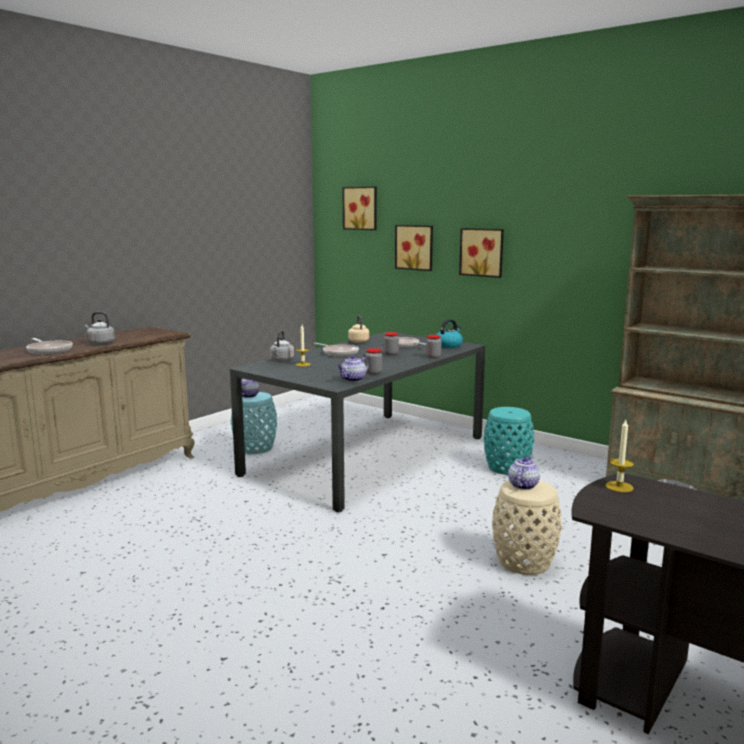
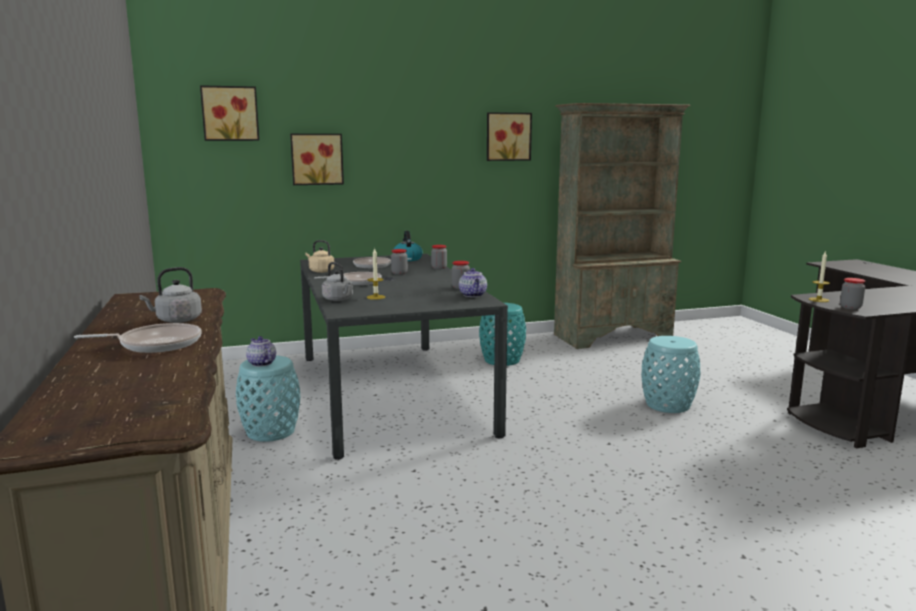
camera: 55 degrees left, 0 degrees up
picture [459,228,504,278] -> picture moved to [487,112,532,161]
beige stool [492,480,562,575] -> turquoise stool [641,336,701,413]
teapot [508,456,540,490] -> none
none -> jar [840,278,865,309]

